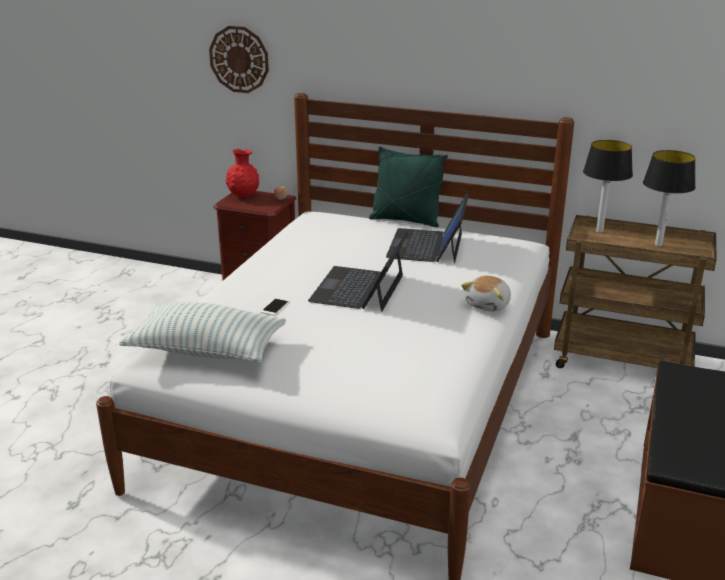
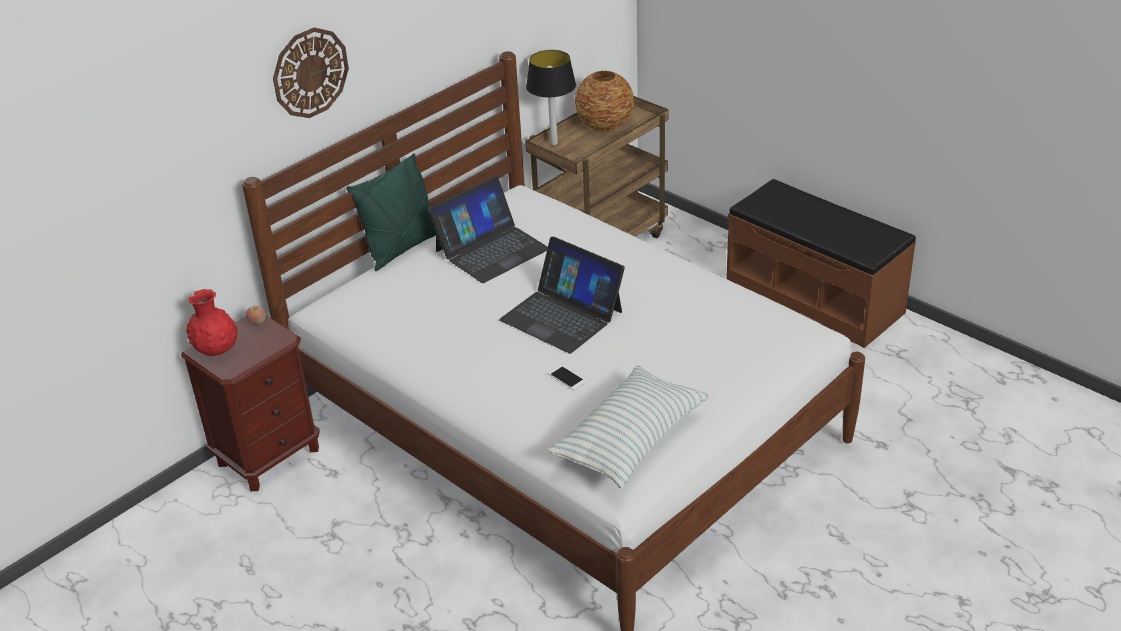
camera: 65 degrees left, 10 degrees up
wall clock [209,26,269,93] -> wall clock moved to [273,28,349,118]
laptop [386,194,469,263] -> laptop turned 75 degrees counterclockwise [428,176,548,283]
plush toy [461,276,511,312] -> none
table lamp [643,150,696,247] -> vase [575,71,634,131]

